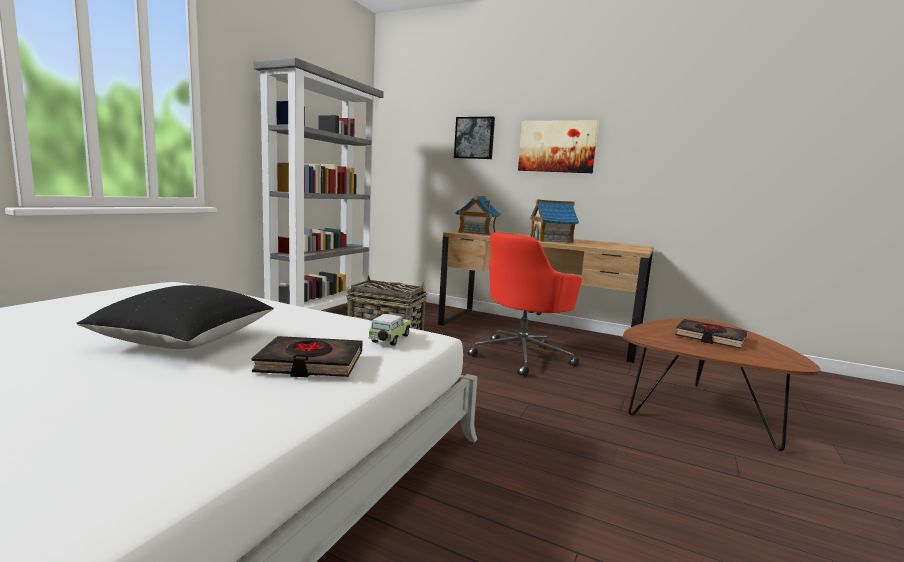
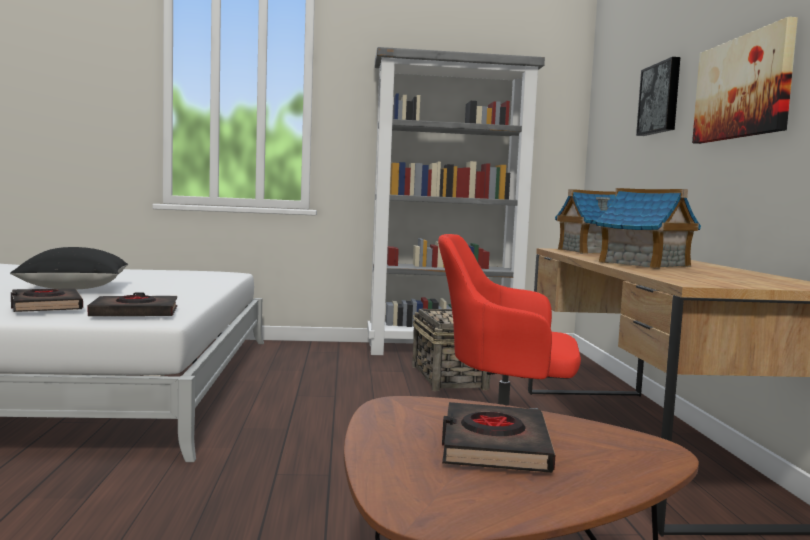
camera: 60 degrees right, 5 degrees down
toy car [368,314,411,346] -> black book [88,293,177,316]

